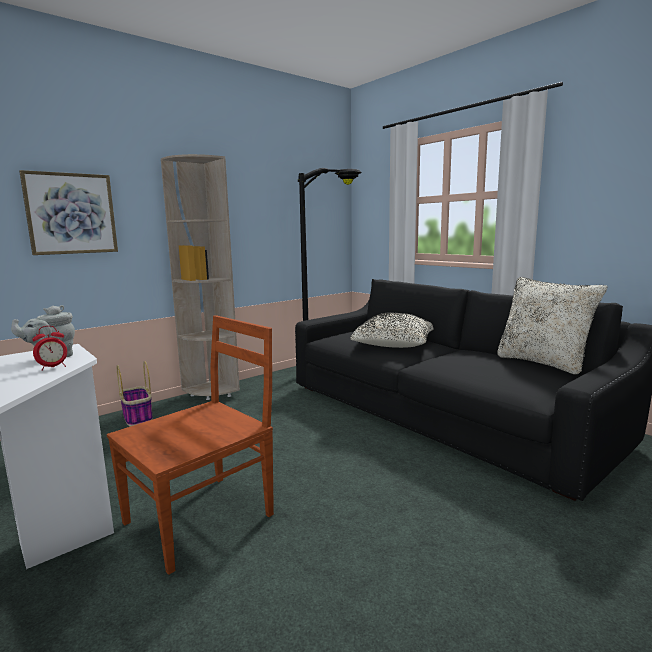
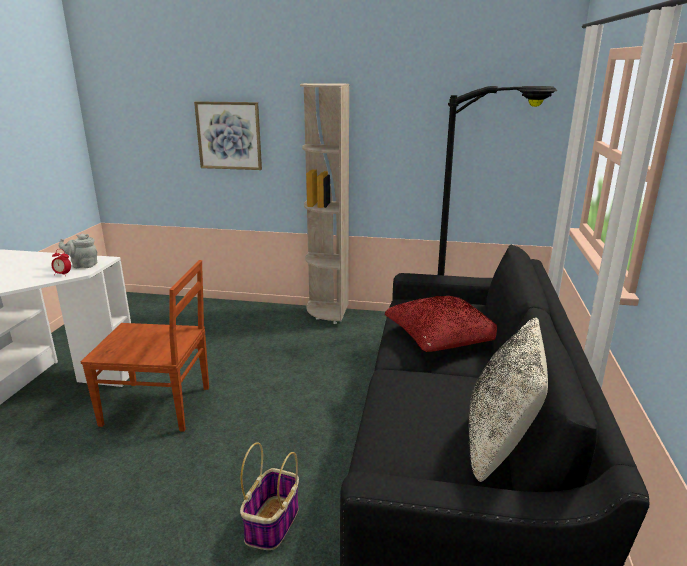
camera: 50 degrees right, 10 degrees up
basket [117,361,153,426] -> basket moved to [240,442,299,550]
beige pillow [350,312,433,348] -> red pillow [385,296,497,352]

